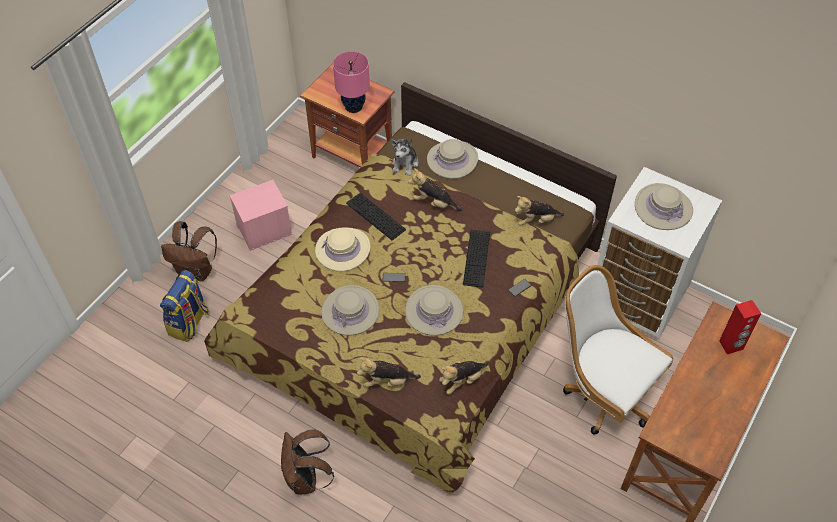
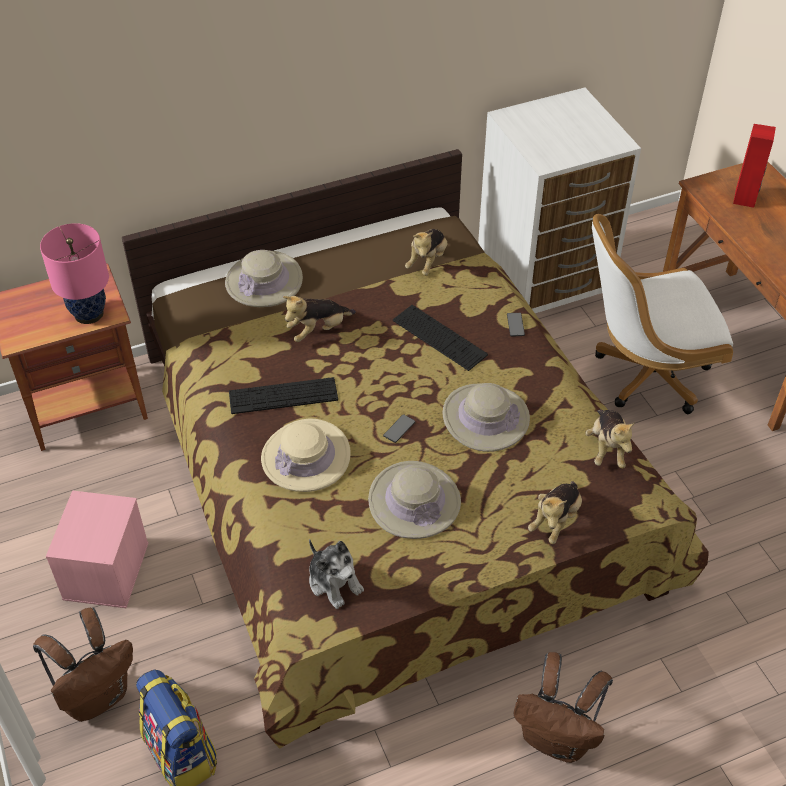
camera: 55 degrees left, 5 degrees down
plush toy [391,138,418,176] -> plush toy moved to [309,539,364,609]
beige hat [635,183,693,230] -> none

